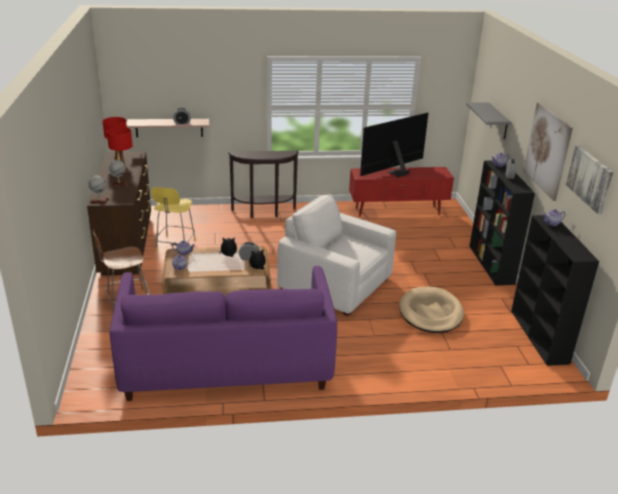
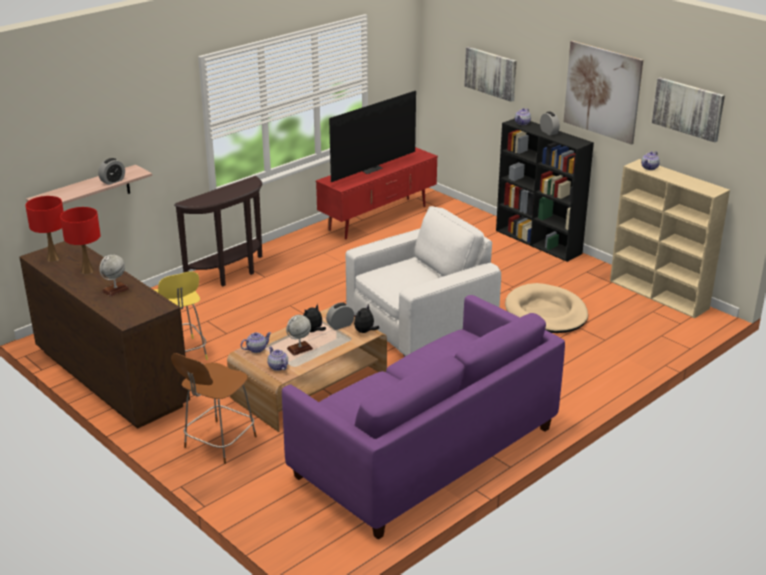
camera: 35 degrees left, 0 degrees up
globe [87,175,109,204] -> globe moved to [286,315,313,356]
white armchair [277,194,396,316] -> white armchair turned 150 degrees clockwise [345,206,501,357]
television [360,113,428,178] -> television turned 150 degrees counterclockwise [329,91,416,182]
grey shelf [466,102,511,139] -> picture [464,47,517,102]
black bookcase [511,215,599,366] -> beige bookcase [610,159,730,318]

